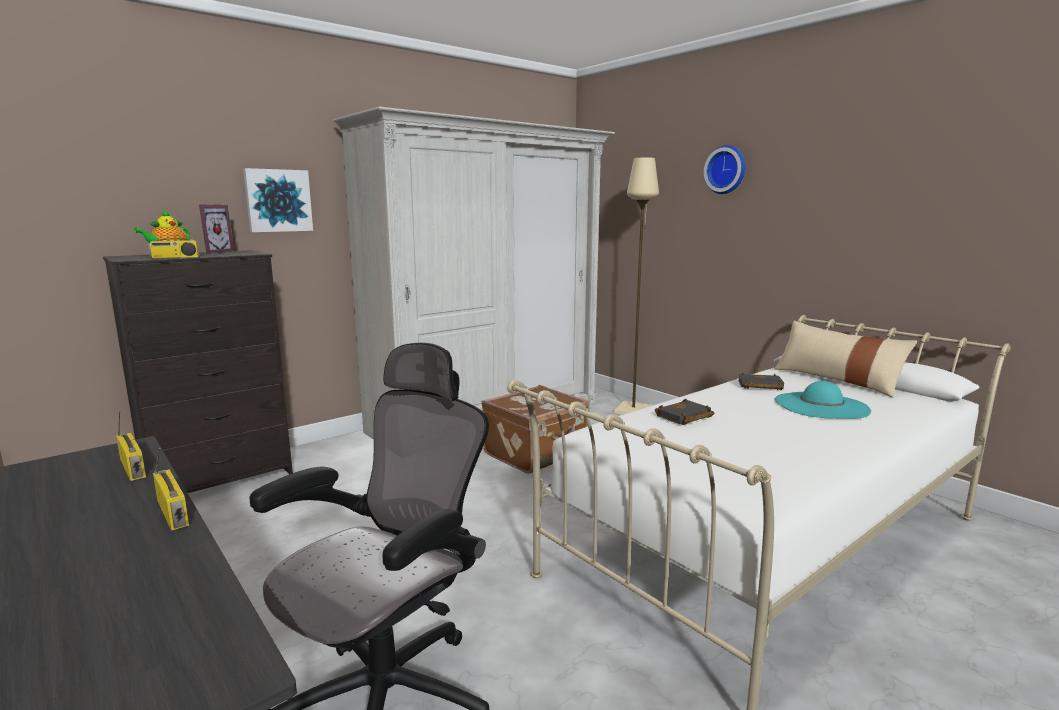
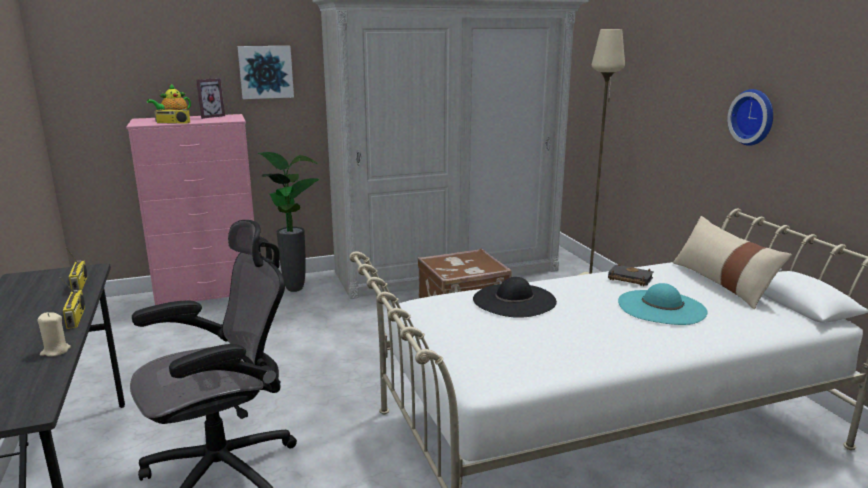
camera: 20 degrees right, 5 degrees up
black dresser [103,250,293,493] -> pink dresser [126,114,254,305]
black book [655,399,715,425] -> black hat [473,277,557,318]
wall clock [704,145,746,194] -> wall clock moved to [727,89,773,146]
none -> beige candle [37,312,71,357]
none -> potted plant [258,152,319,292]

